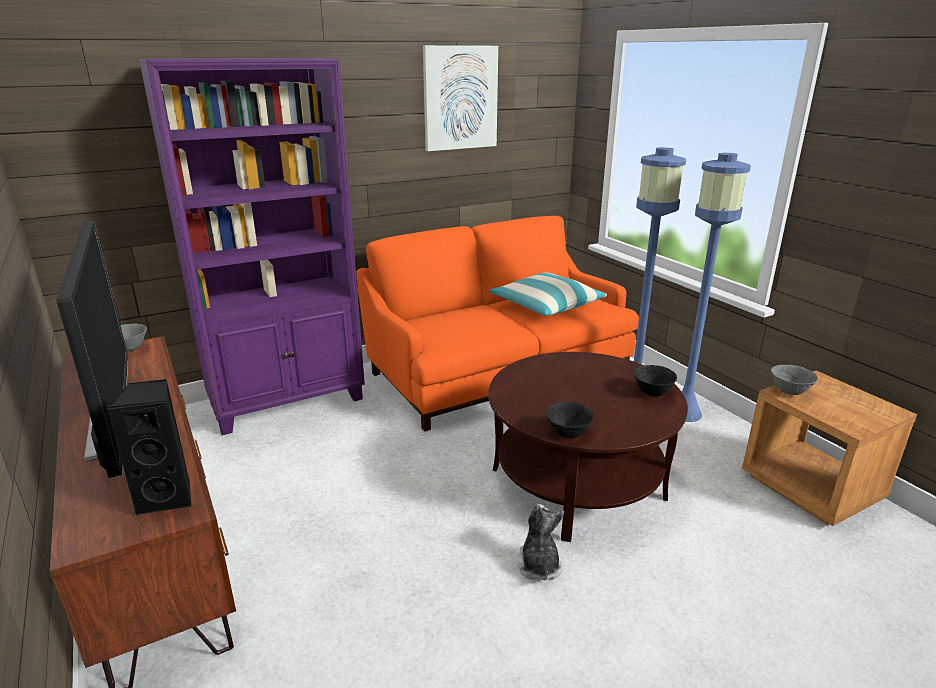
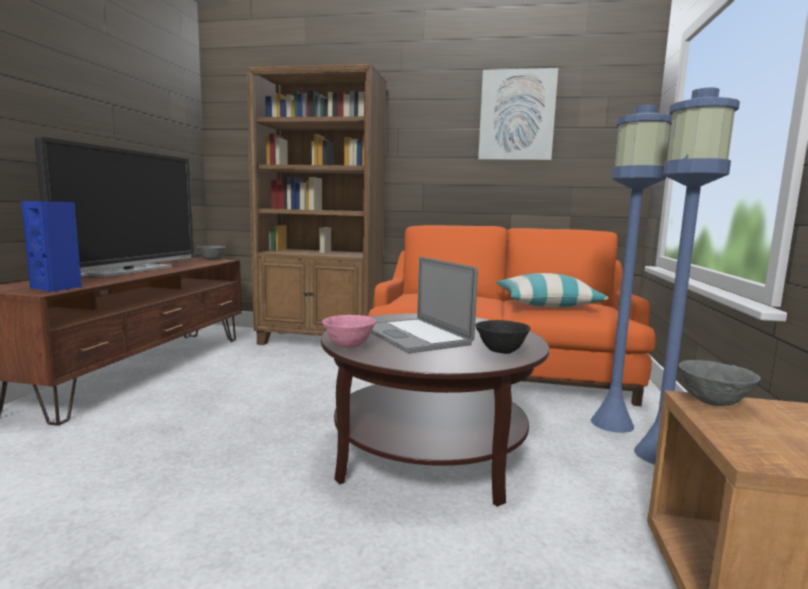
camera: 40 degrees right, 15 degrees down
black speaker [106,379,191,516] -> blue speaker [21,201,82,292]
purple bookcase [139,58,365,435] -> brown bookcase [247,64,387,345]
plush toy [517,504,564,581] -> none
black bowl [546,402,594,438] -> pink bowl [322,315,376,347]
none -> laptop [371,256,478,353]

